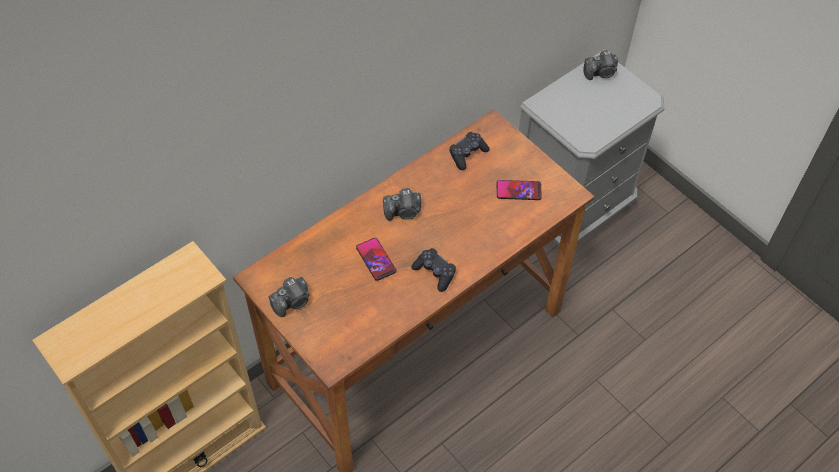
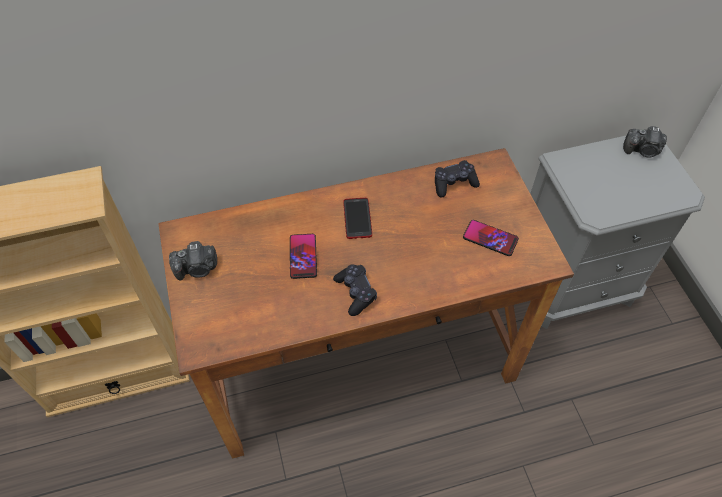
camera: 25 degrees right, 0 degrees up
camera [383,188,421,221] -> phone [343,198,372,239]

